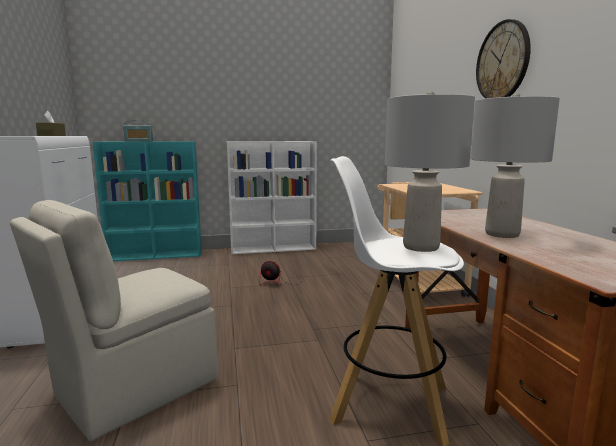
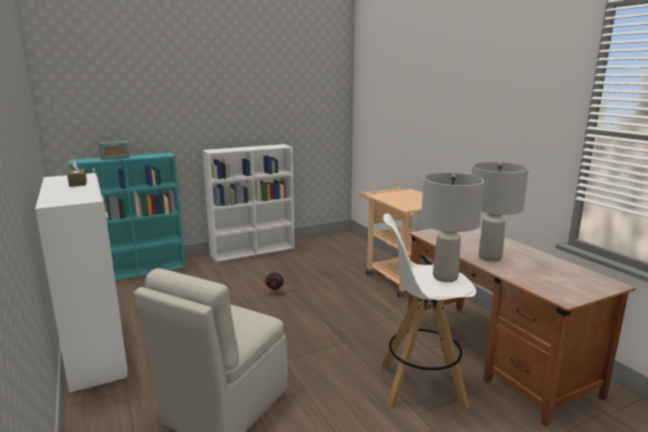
camera: 15 degrees left, 5 degrees up
wall clock [476,19,531,99] -> none

